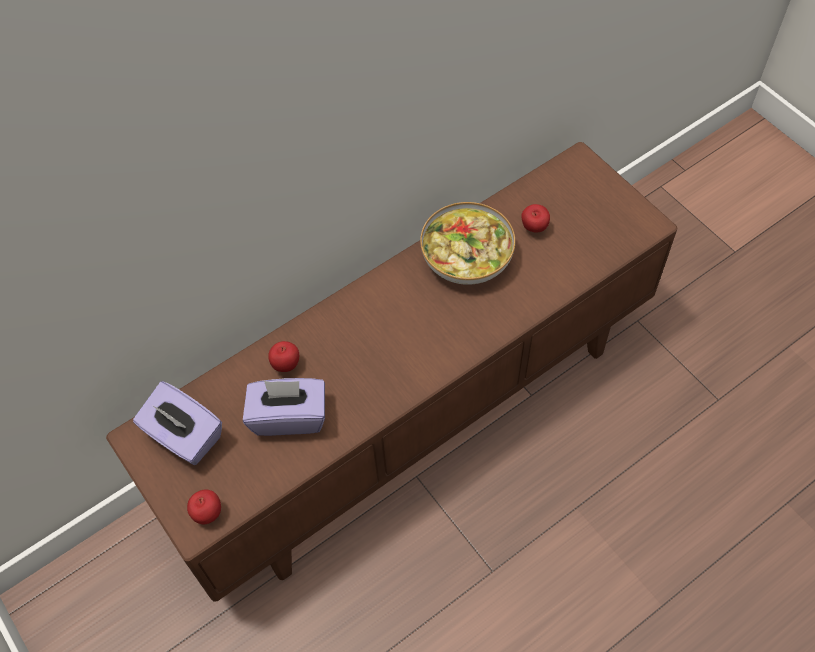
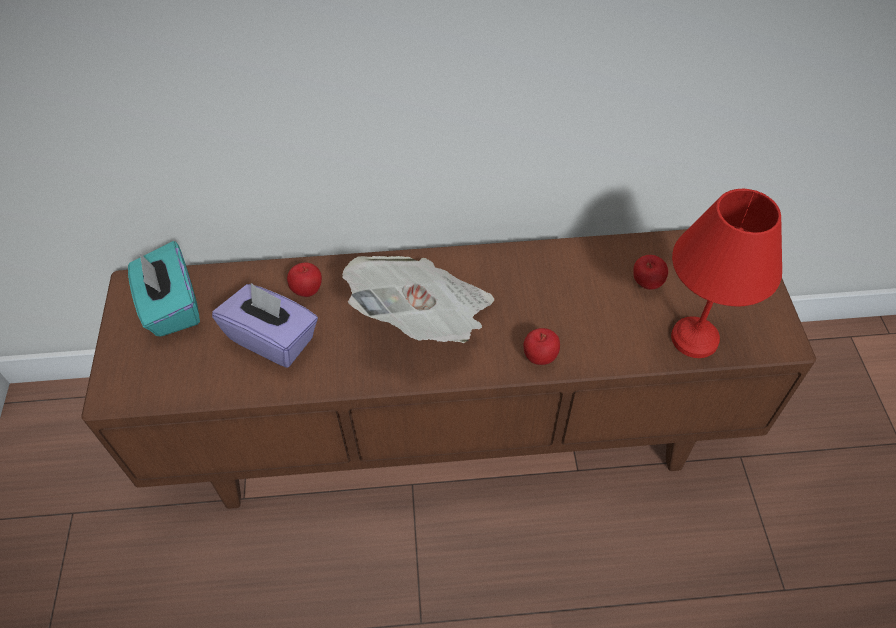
camera: 30 degrees right, 5 degrees down
purple tissue box [133,381,222,465] -> turquoise tissue box [128,241,200,337]
apple [187,490,221,524] -> apple moved to [524,328,560,365]
bowl [420,202,515,285] -> none
none -> newspaper [342,256,494,343]
none -> red table lamp [671,189,782,358]

